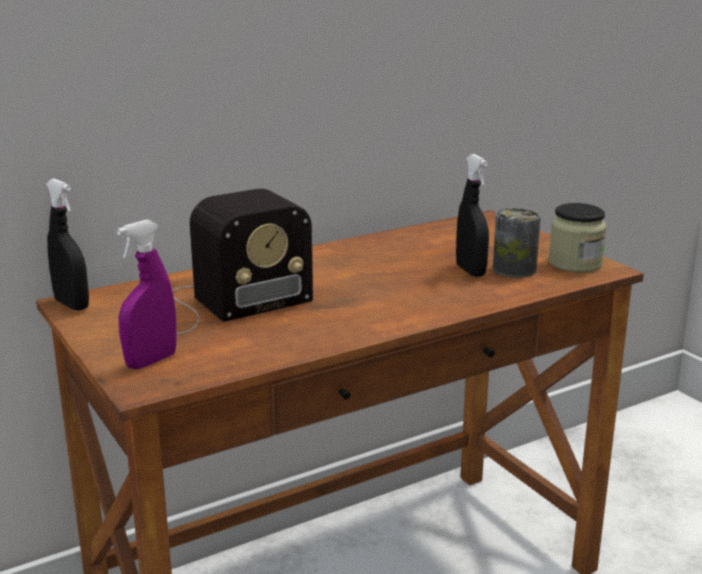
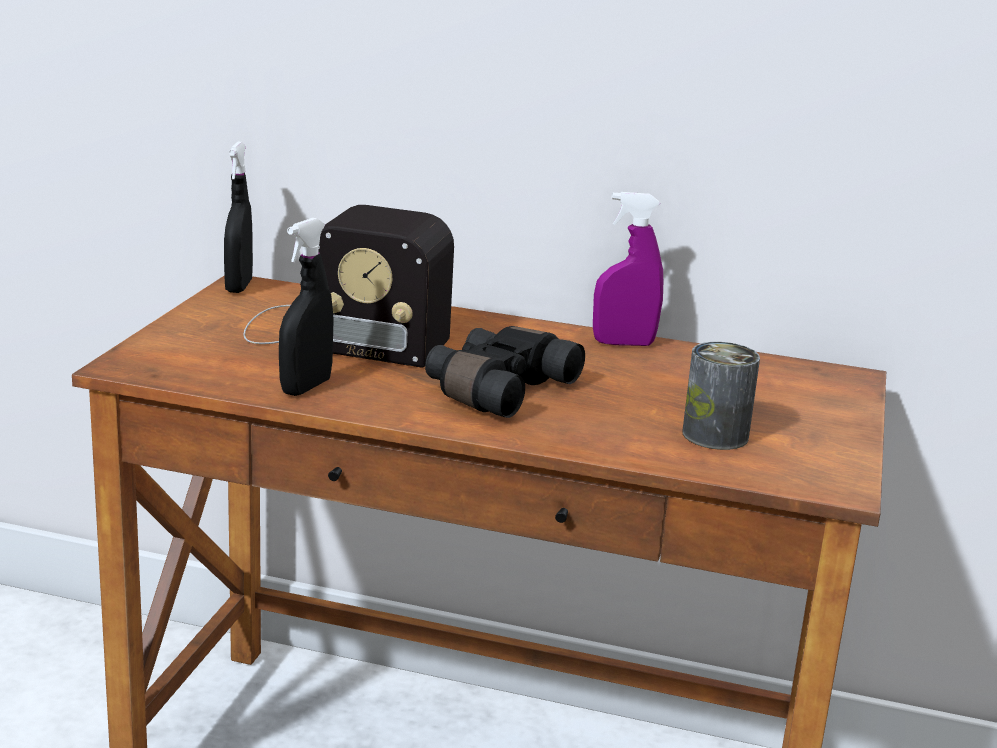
camera: 45 degrees right, 0 degrees up
purple spray bottle [117,220,176,369] -> purple spray bottle moved to [593,192,663,346]
black spray bottle [456,154,489,277] -> black spray bottle moved to [279,218,334,396]
jar [548,203,607,273] -> none
none -> black binoculars [425,326,585,418]

